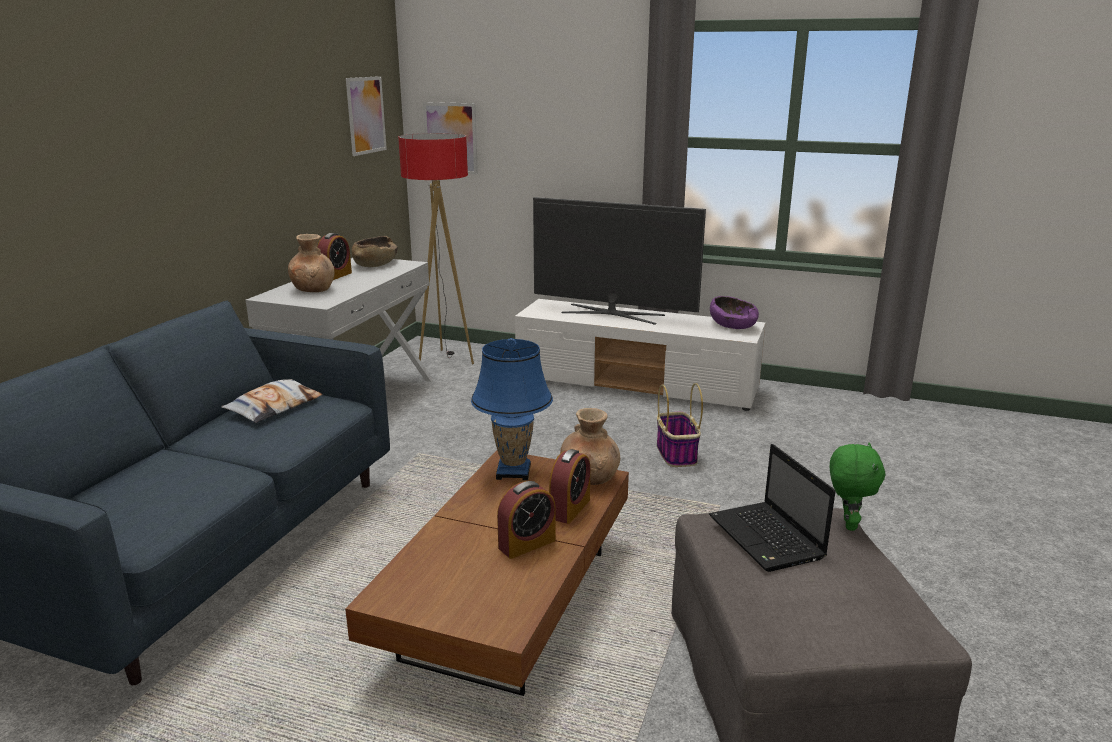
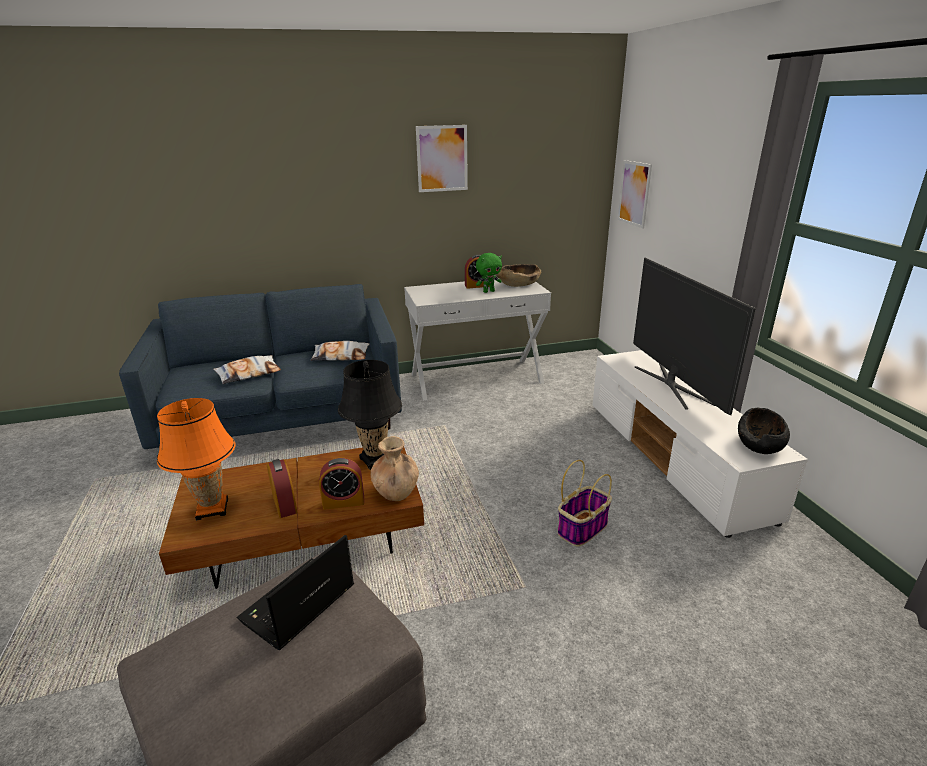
camera: 55 degrees right, 5 degrees up
brown vase [288,234,334,292] -> none
picture [346,76,387,156] -> picture moved to [416,125,468,192]
floor lamp [398,133,474,364] -> none
blue table lamp [471,338,553,480] -> black table lamp [338,360,402,470]
alarm clock [497,481,556,559] -> alarm clock turned 135 degrees counterclockwise [267,459,298,518]
purple bowl [710,296,759,329] -> black bowl [738,408,790,454]
green plush toy [830,442,885,531] -> green plush toy moved to [476,253,502,293]
none -> orange table lamp [157,398,235,521]
none -> pillow [213,355,281,384]

